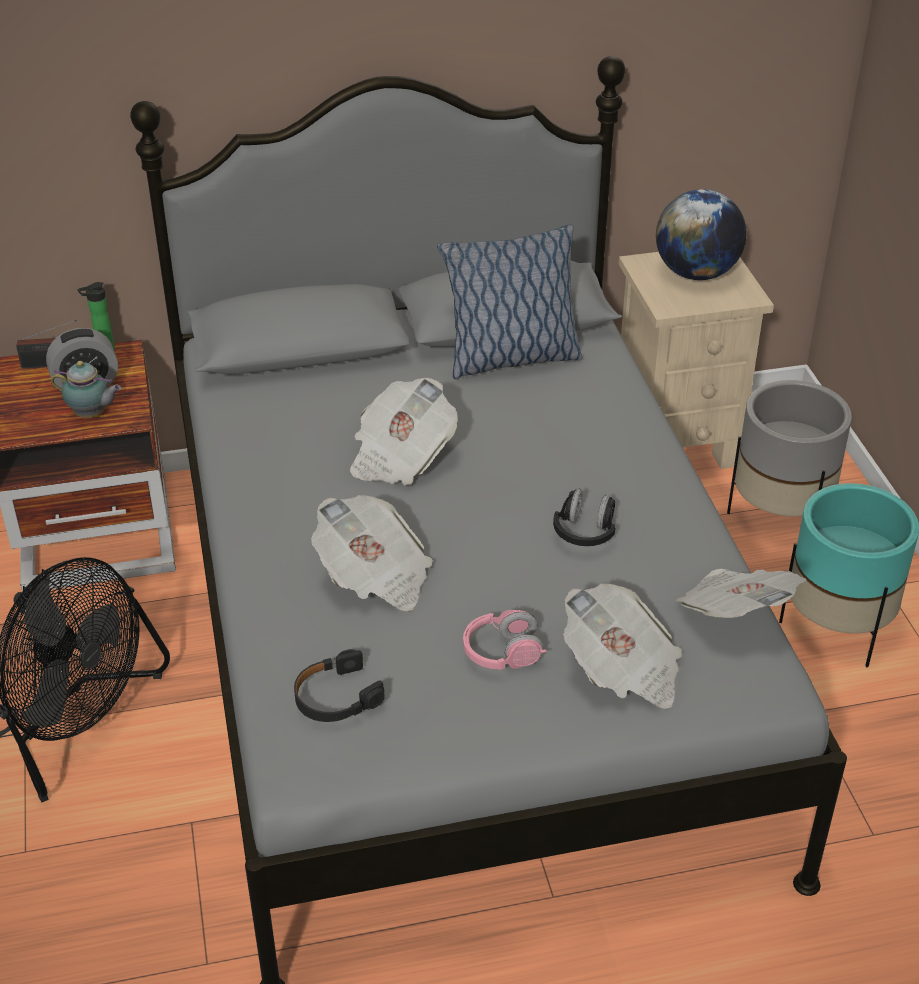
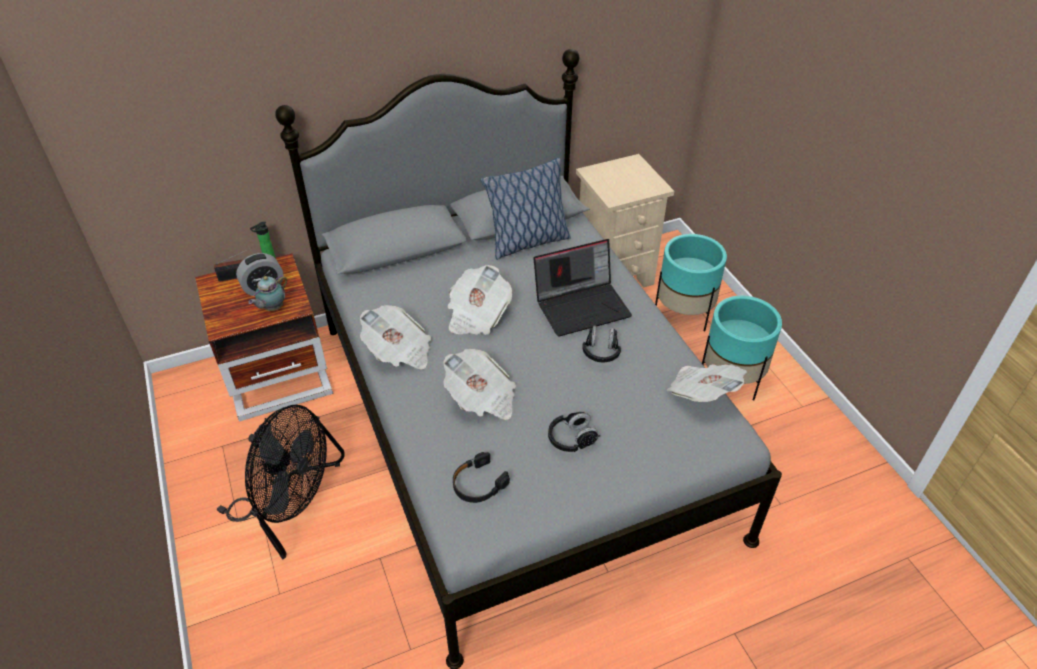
camera: 10 degrees left, 5 degrees up
teapot [51,361,121,418] -> teapot turned 120 degrees clockwise [248,274,287,311]
pink headphones [463,610,547,670] -> black headphones [548,412,601,452]
newspaper [563,584,682,709] -> newspaper moved to [360,305,431,369]
globe [656,189,747,280] -> none
grey planter [727,380,852,517] -> turquoise planter [655,234,727,332]
none -> laptop [533,239,632,336]

